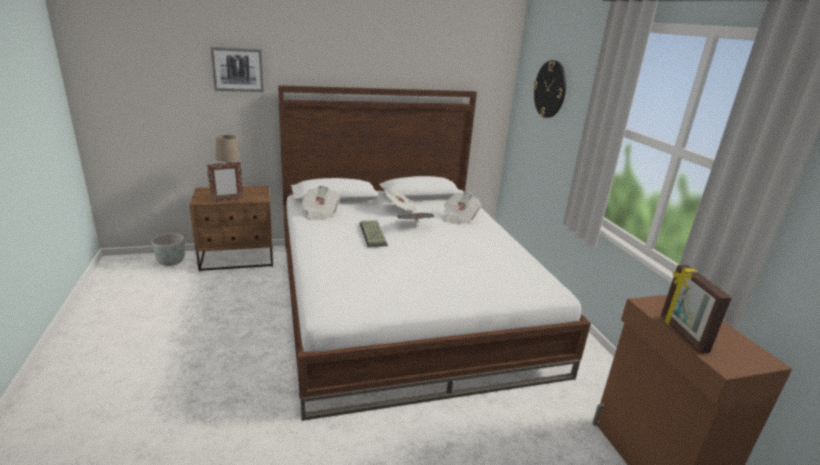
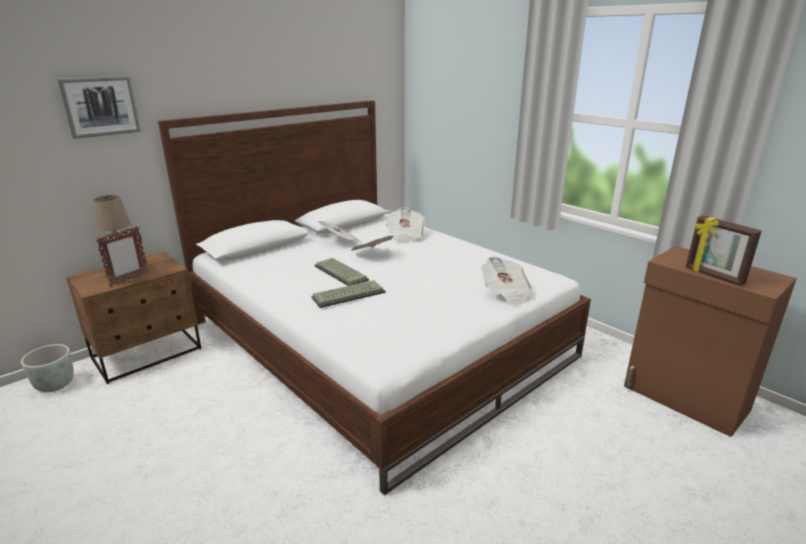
camera: 25 degrees left, 0 degrees up
newspaper [302,186,340,220] -> newspaper moved to [481,256,534,306]
wall clock [533,60,566,118] -> none
none -> keyboard [311,280,385,308]

